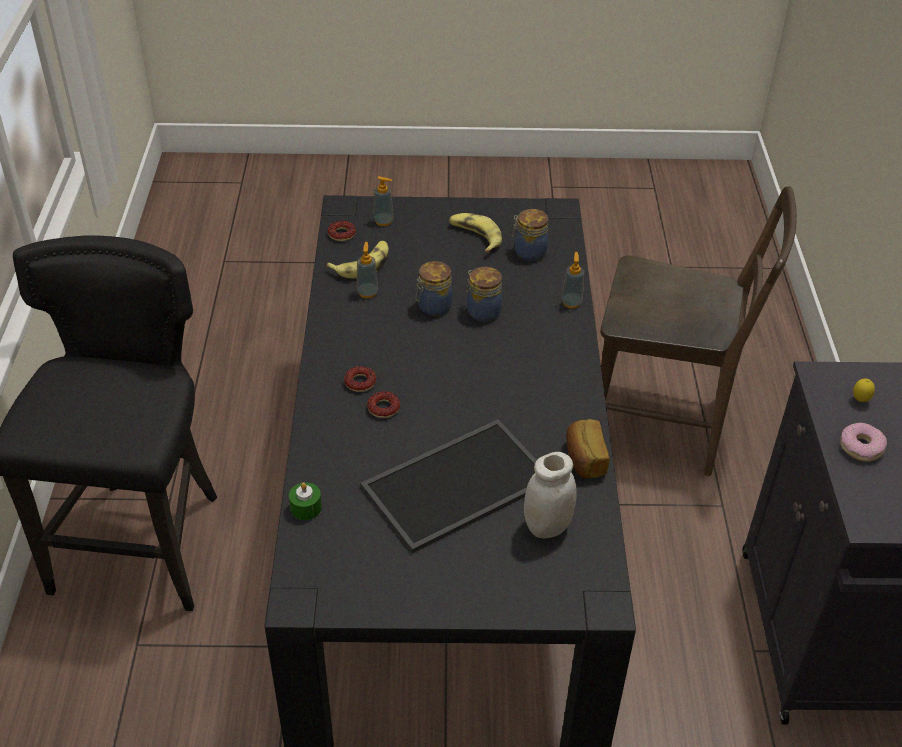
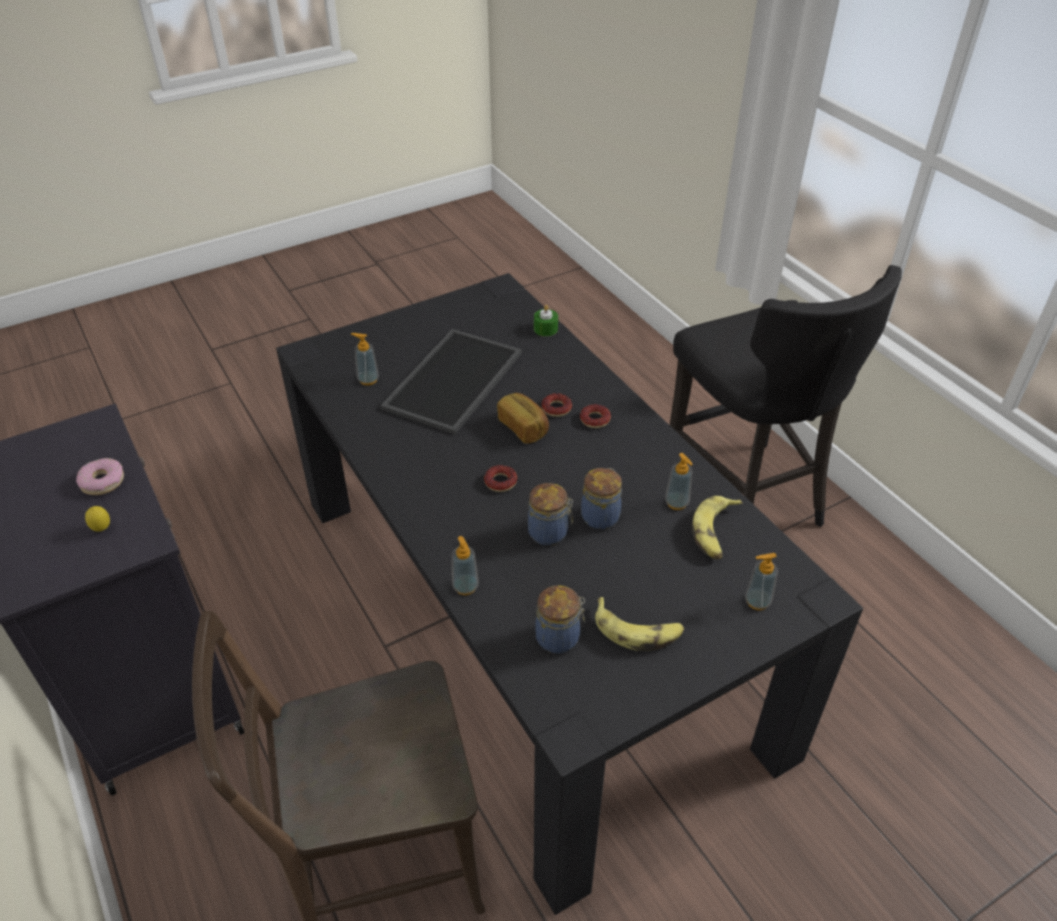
camera: 150 degrees right, 0 degrees up
donut [328,221,356,241] -> donut moved to [484,465,517,492]
white jar [524,452,577,539] -> soap dispenser [351,333,379,385]
bread [566,419,609,478] -> bread moved to [497,393,549,444]

